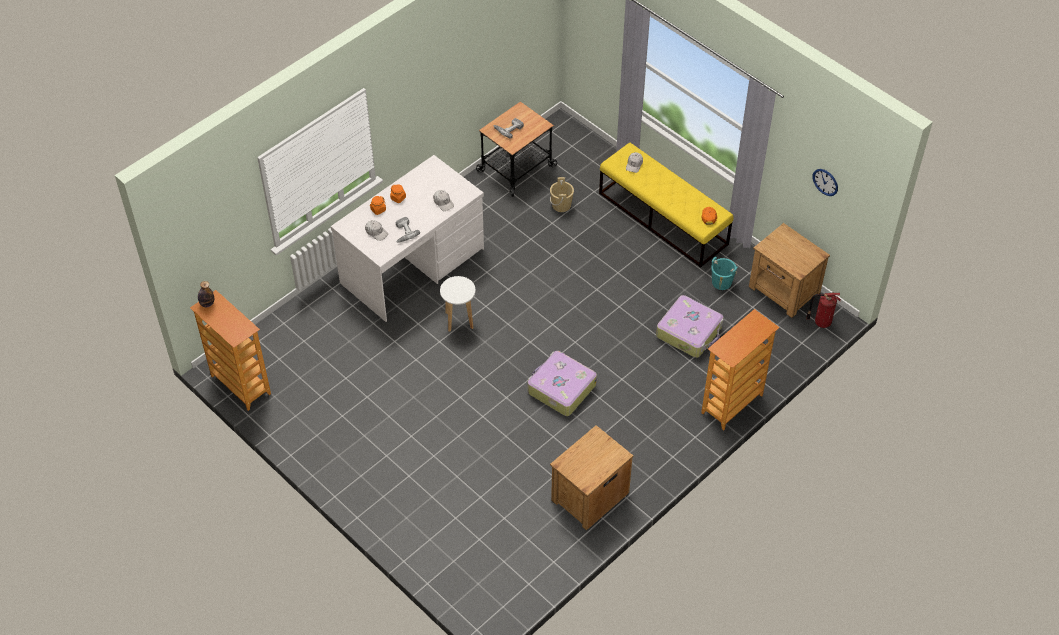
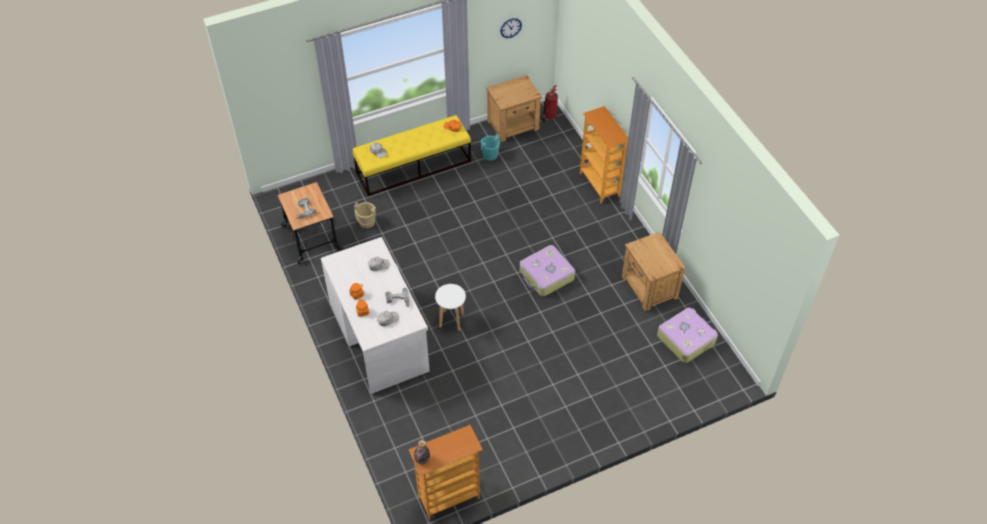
camera: 70 degrees left, 0 degrees up
suitcase [656,295,723,358] -> suitcase moved to [657,308,718,363]

